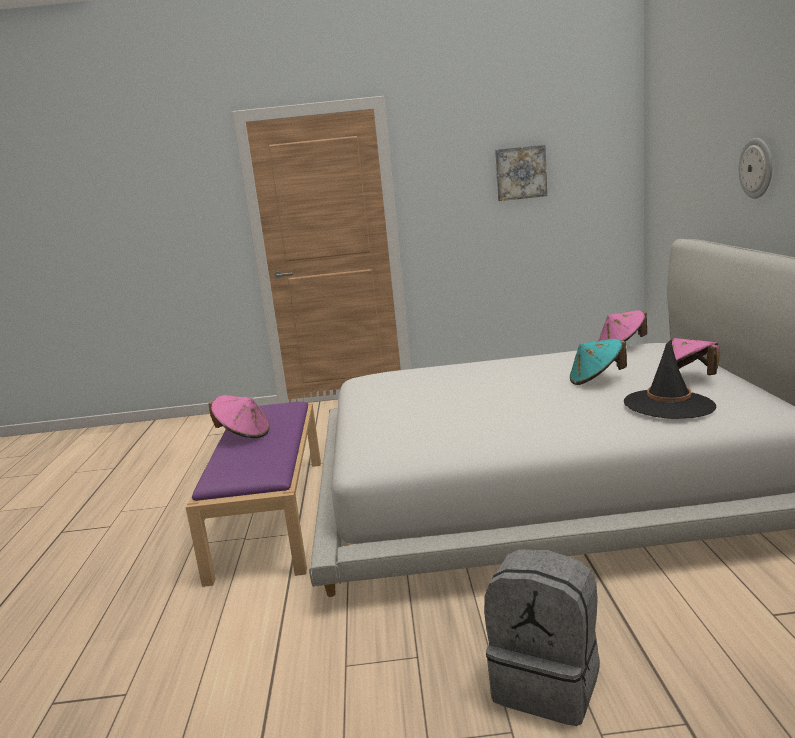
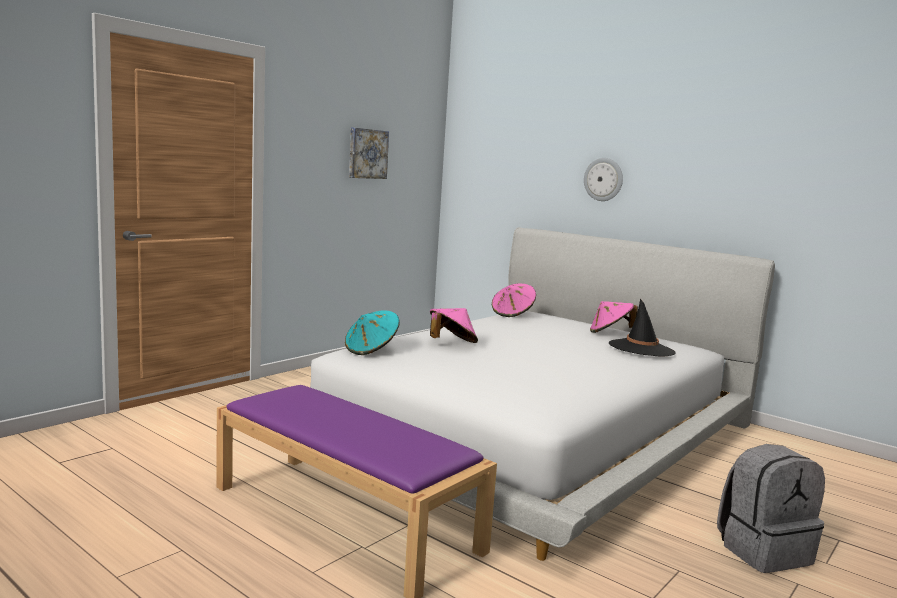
camera: 50 degrees left, 5 degrees down
pink hat [208,395,270,438] -> pink hat moved to [430,308,478,343]
turquoise hat [570,339,627,385] -> turquoise hat moved to [345,310,400,355]

